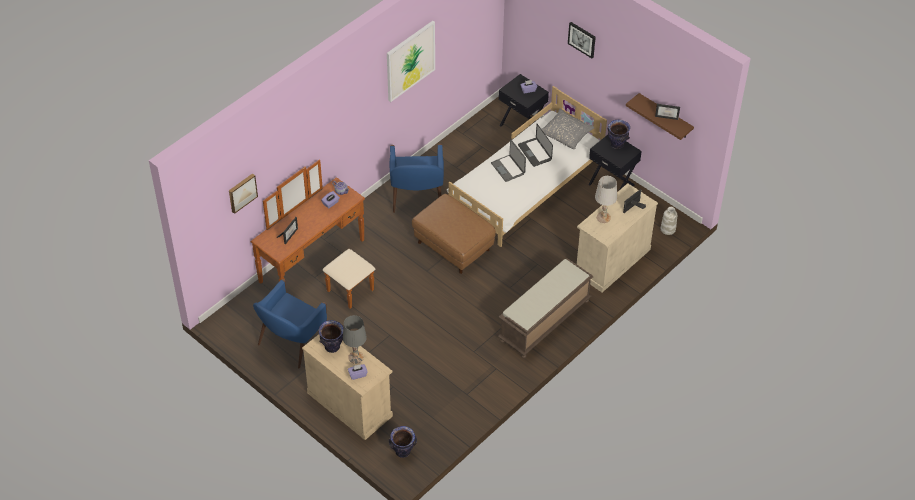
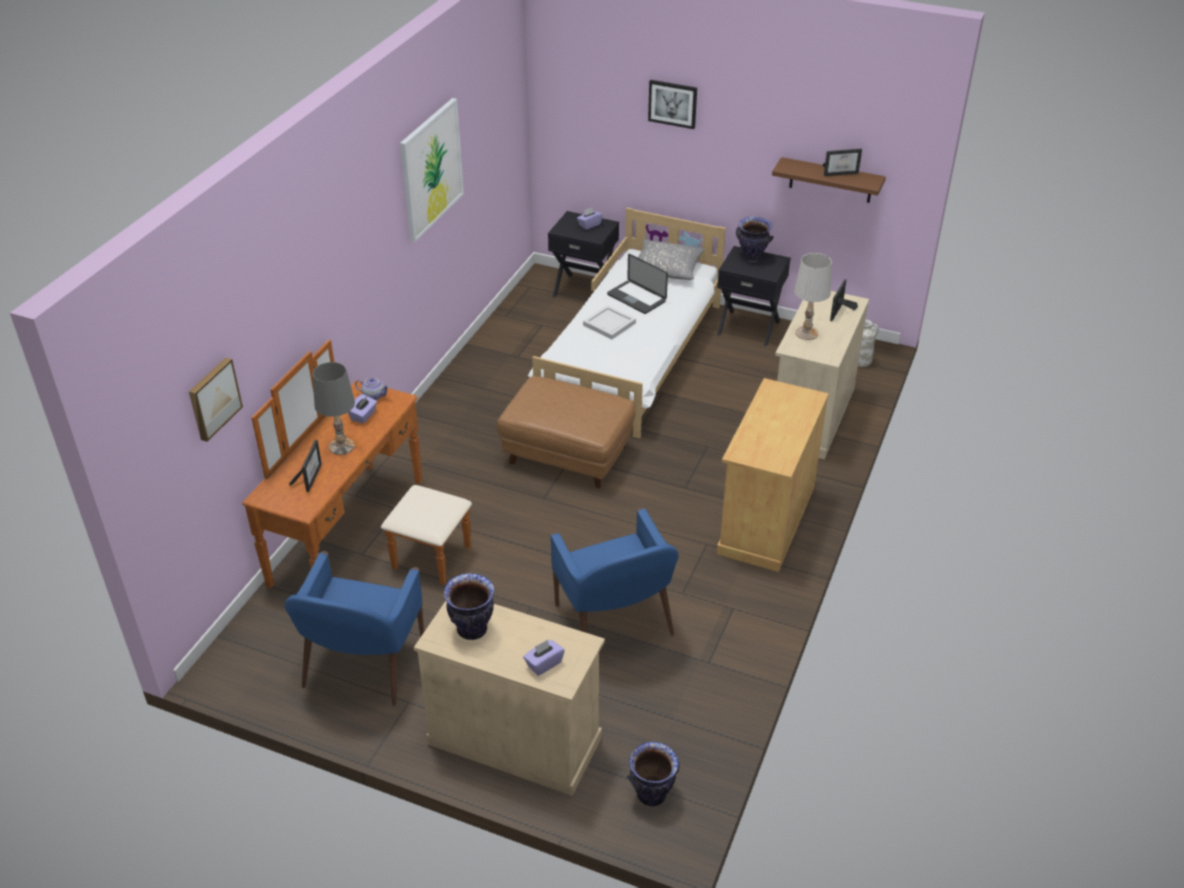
camera: 20 degrees left, 10 degrees down
grey table lamp [343,315,367,364] -> grey table lamp moved to [313,362,355,455]
blue armchair [390,144,444,213] -> blue armchair moved to [550,507,679,636]
laptop [491,140,526,182] -> white tray [583,305,636,339]
brown bench [498,258,594,358] -> beige cabinet [717,378,829,572]

